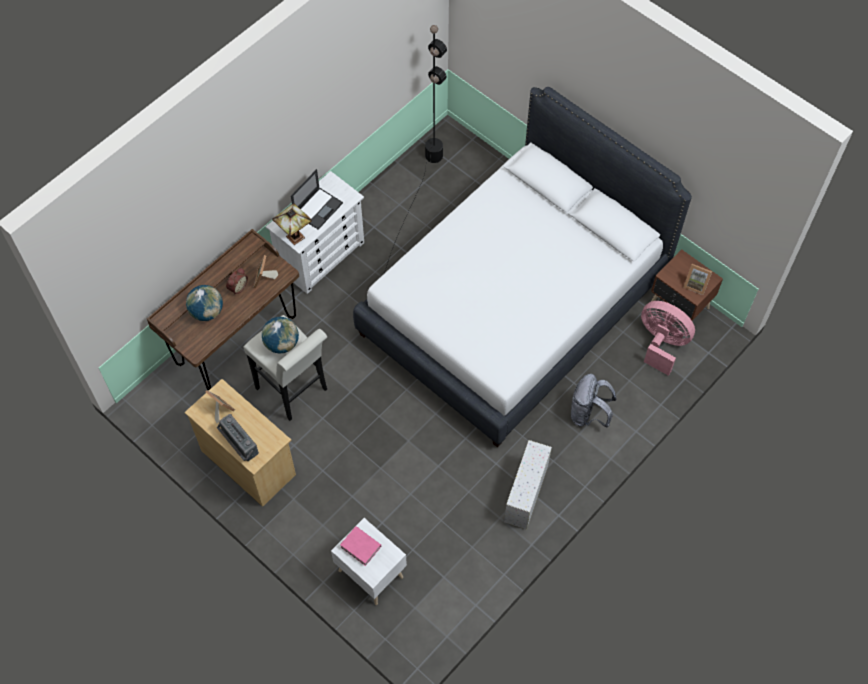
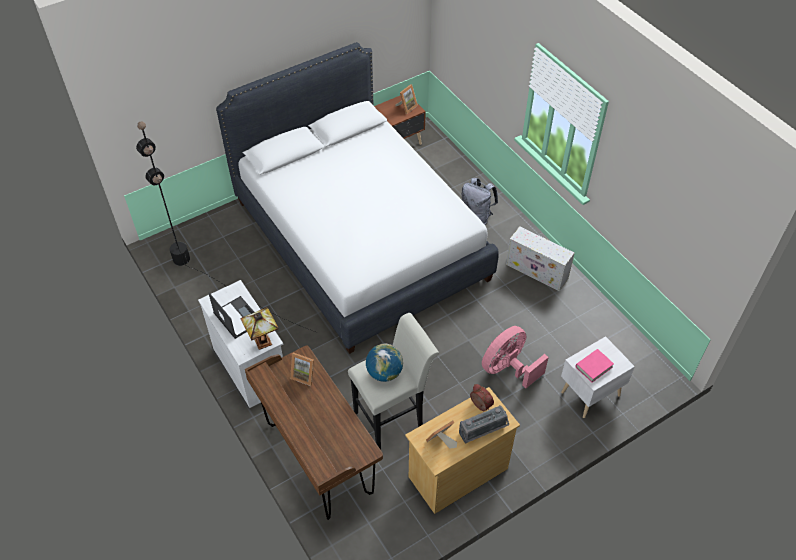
camera: 75 degrees left, 10 degrees down
globe [186,285,223,321] -> none
alarm clock [226,268,248,295] -> alarm clock moved to [470,384,494,411]
pink fan [641,301,695,376] -> pink fan moved to [482,326,549,388]

